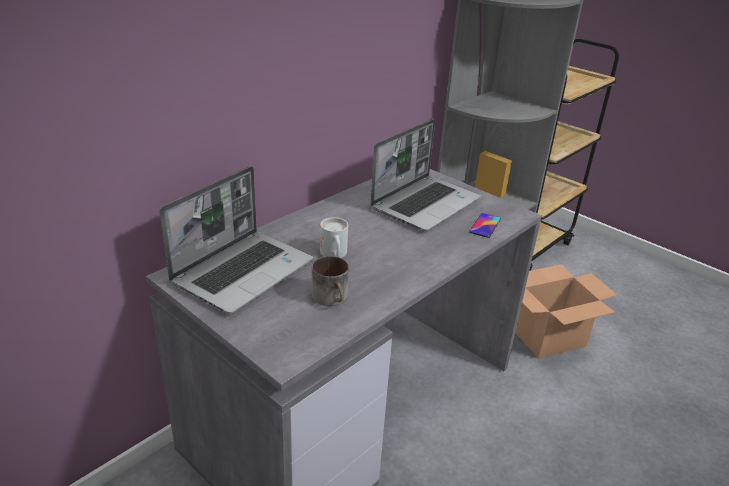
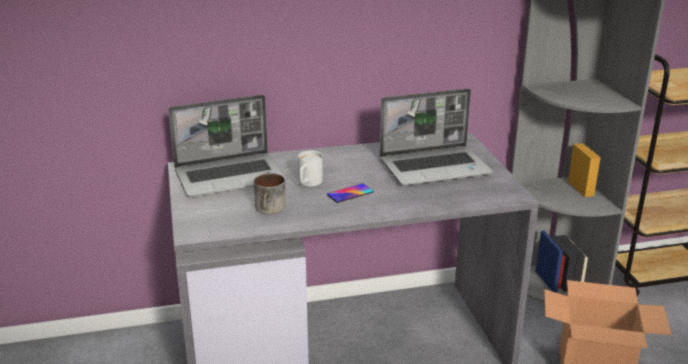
camera: 35 degrees right, 5 degrees down
phone [469,213,501,238] -> phone moved to [327,183,374,203]

